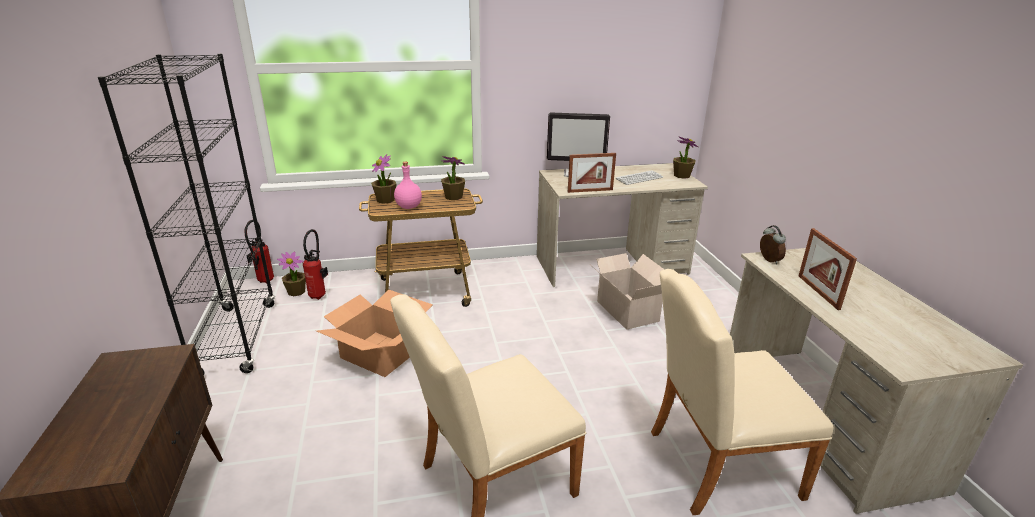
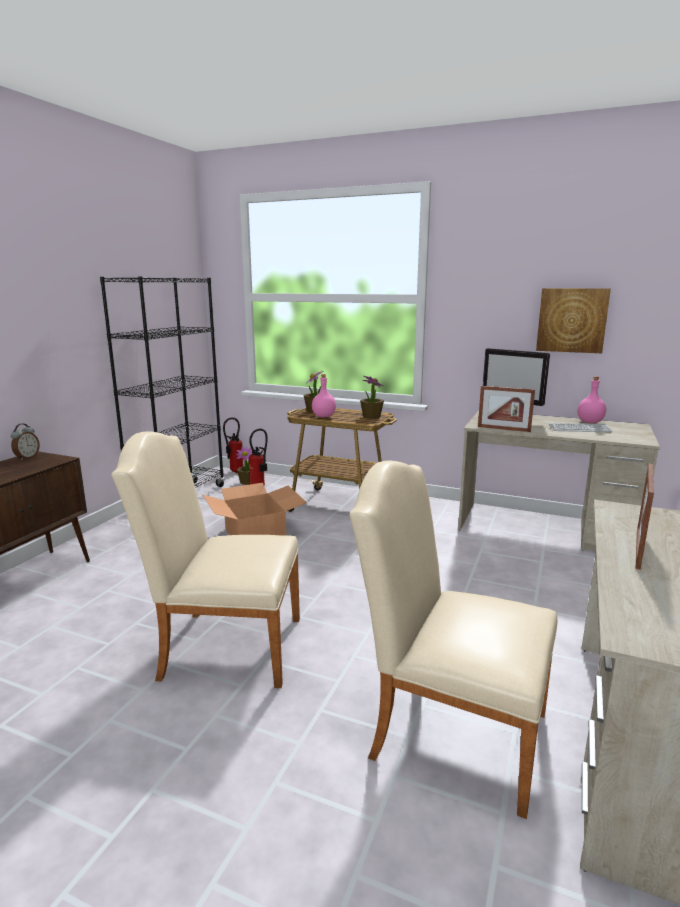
camera: 35 degrees right, 10 degrees down
cardboard box [592,253,664,330] -> none
potted plant [673,137,699,179] -> none
alarm clock [760,225,786,264] -> alarm clock moved to [11,424,40,460]
none -> picture [536,288,611,353]
none -> pink bottle [578,377,606,423]

